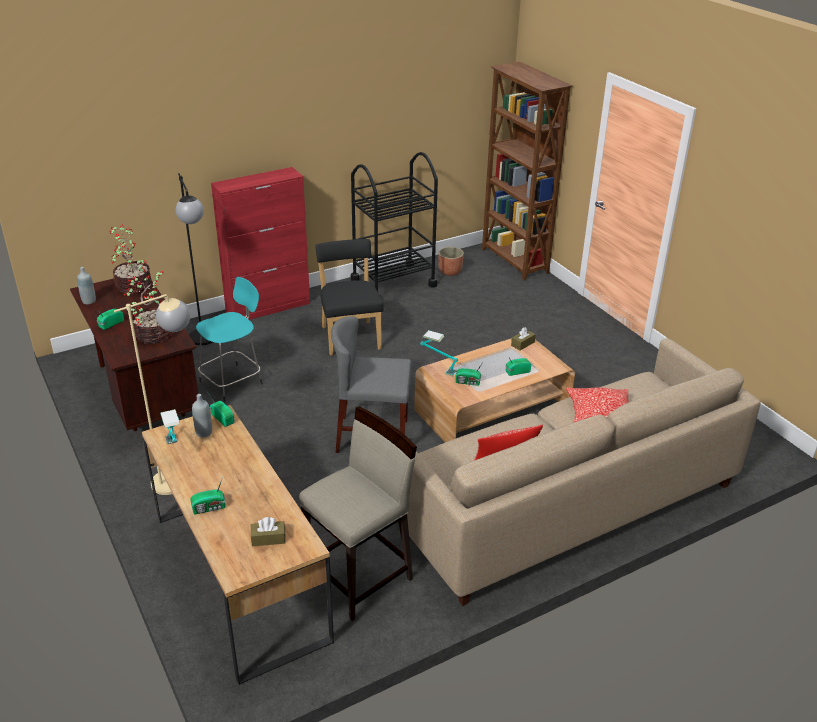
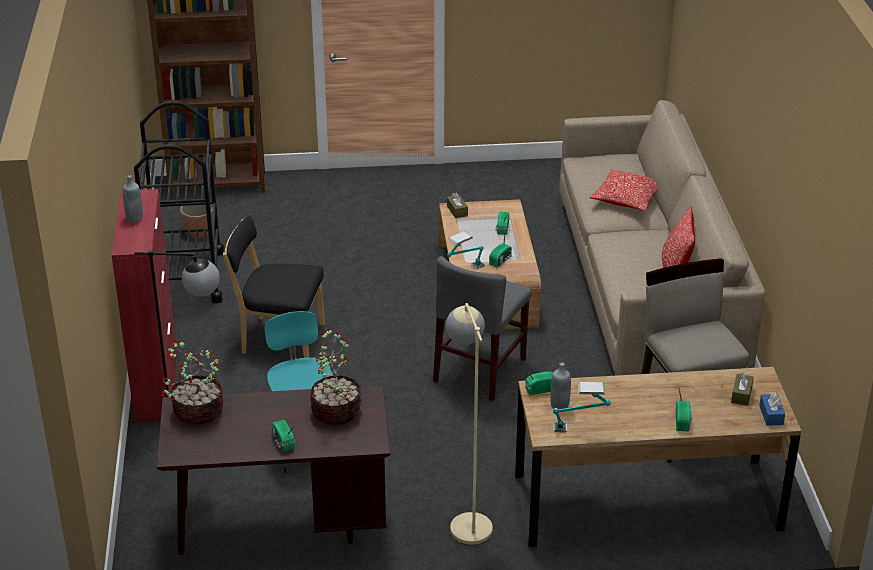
camera: 65 degrees left, 0 degrees up
grey bottle [77,267,96,304] -> grey bottle moved to [123,175,143,222]
none -> blue tissue box [759,391,785,426]

